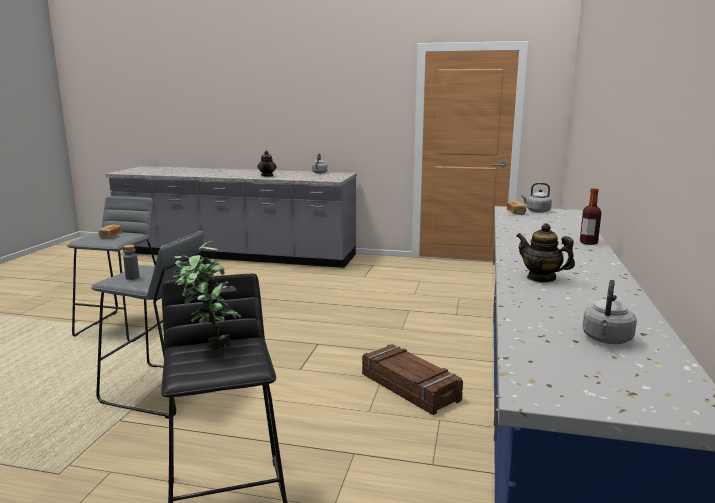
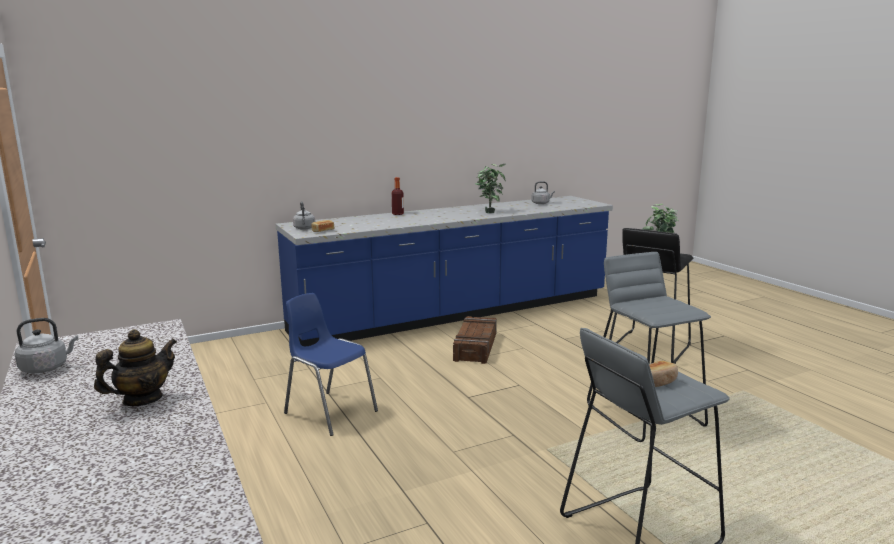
camera: 130 degrees left, 0 degrees up
grey bottle [123,245,139,280] -> none
teapot [517,223,575,283] -> potted plant [475,164,506,213]
none -> blue chair [284,293,378,436]

